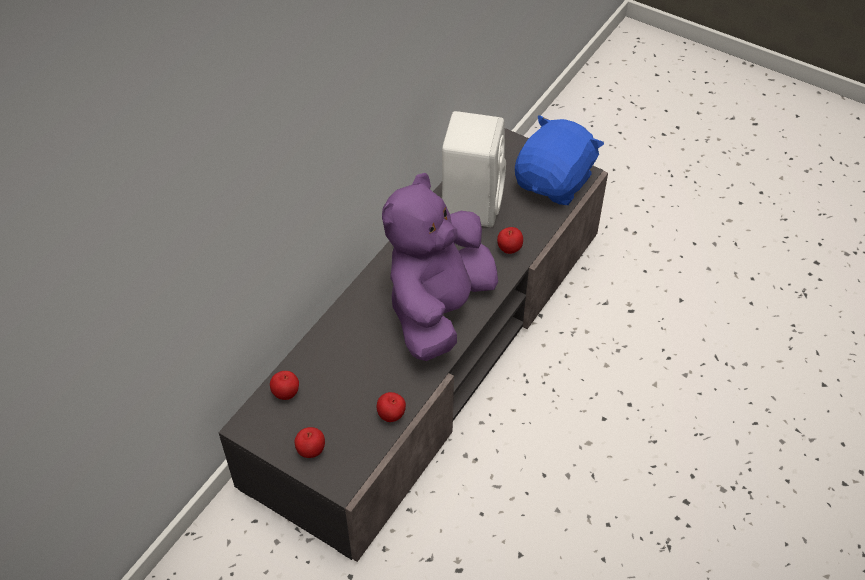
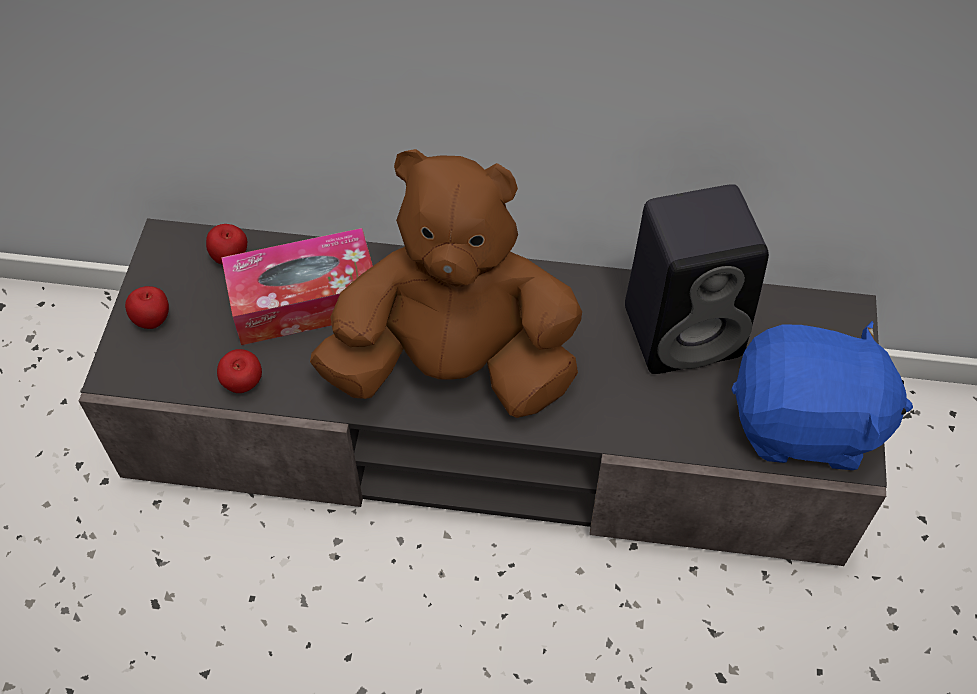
camera: 65 degrees right, 5 degrees up
purple plush toy [382,173,498,361] -> brown plush toy [310,149,582,418]
white speaker [442,111,506,227] -> black speaker [625,184,769,374]
apple [497,227,523,254] -> none
none -> tissue box [221,228,373,345]

